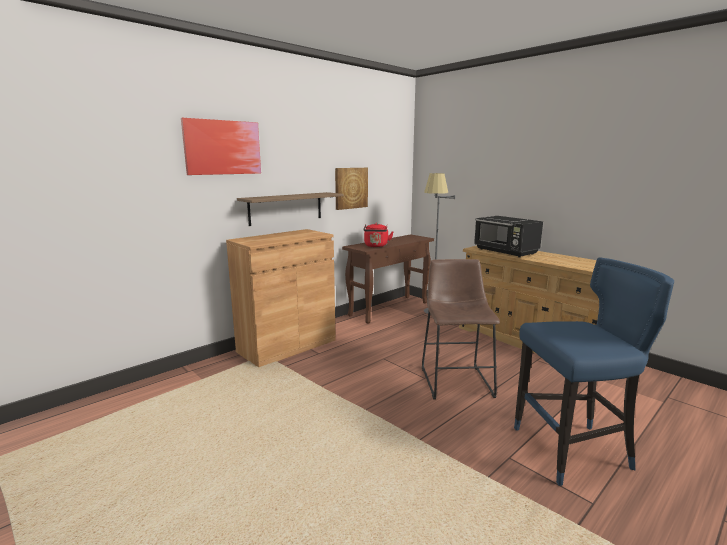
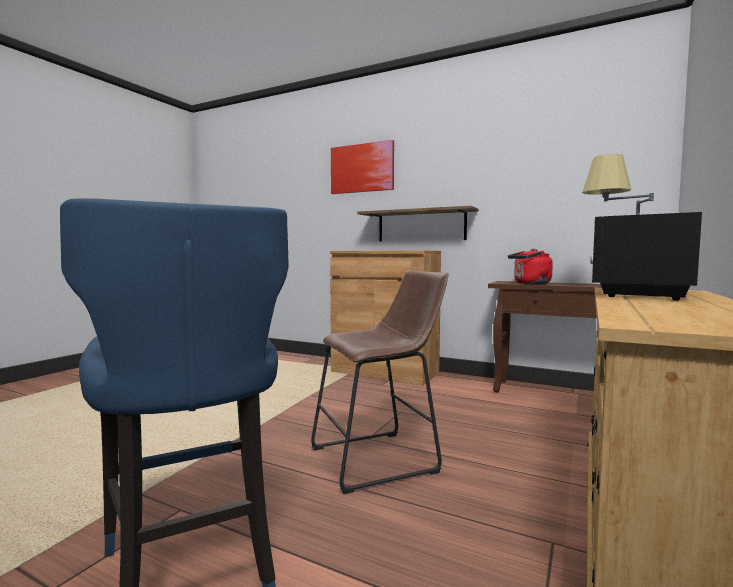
camera: 70 degrees right, 10 degrees down
picture [335,168,368,210] -> none

